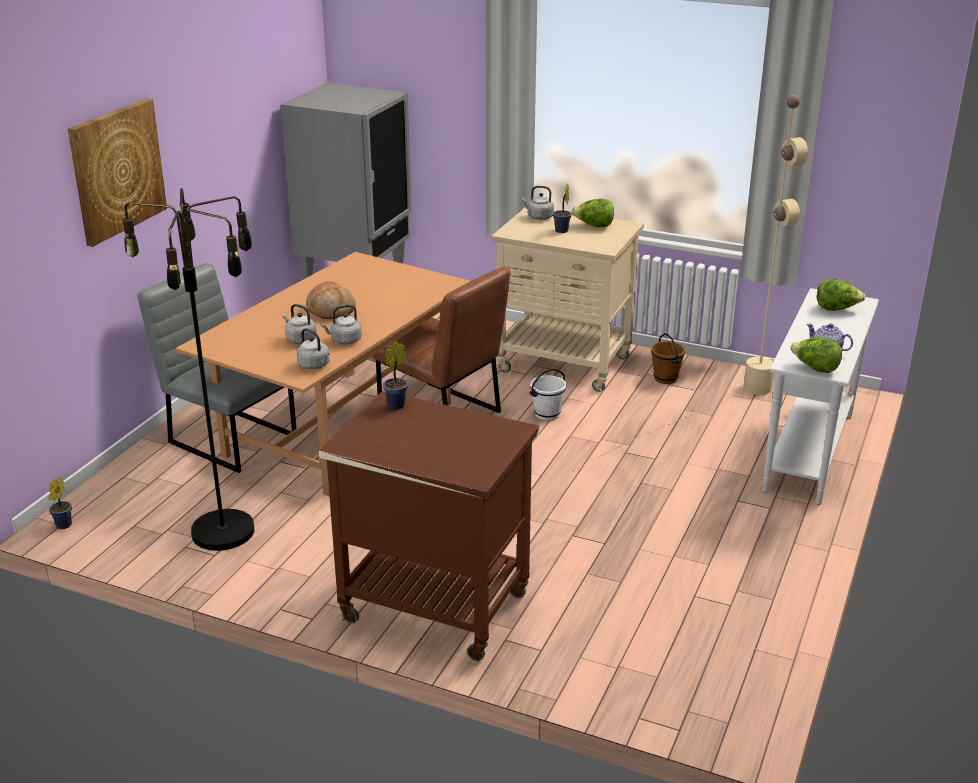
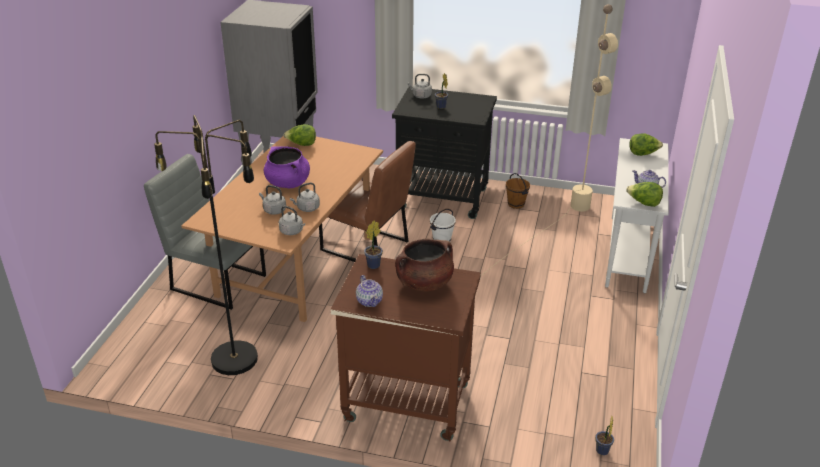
camera: 10 degrees left, 5 degrees up
potted plant [48,477,72,529] -> potted plant moved to [595,416,614,455]
picture [68,98,167,247] -> none
bread [306,281,356,319] -> purple cooking pot [264,146,310,188]
beige cart [491,207,644,392] -> black cart [392,87,497,219]
lettuce [571,199,614,227] -> lettuce moved to [284,124,316,146]
none -> teapot [356,275,383,307]
none -> brown cooking pot [395,239,454,292]

